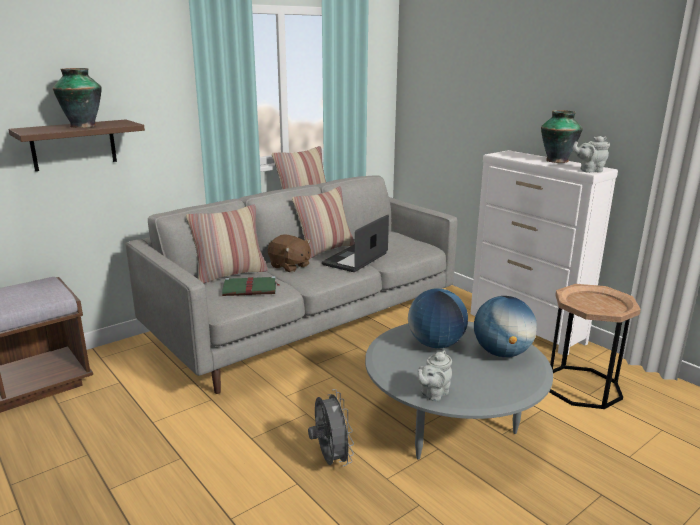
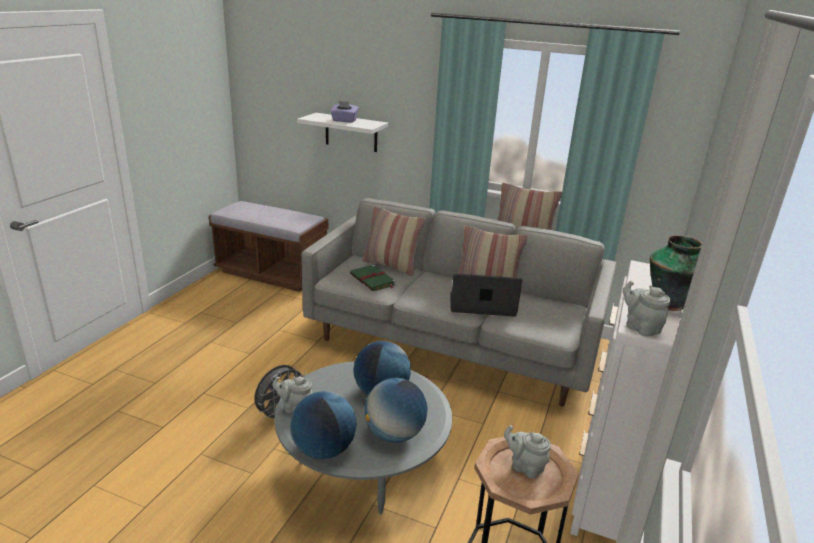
camera: 60 degrees right, 5 degrees up
brown shelf [8,119,145,171] -> white shelf [297,113,388,152]
vase [53,68,102,128] -> purple tissue box [330,101,359,123]
brown plush toy [268,234,311,272] -> none
none -> globe [290,391,357,459]
none -> grey teapot [504,425,551,479]

